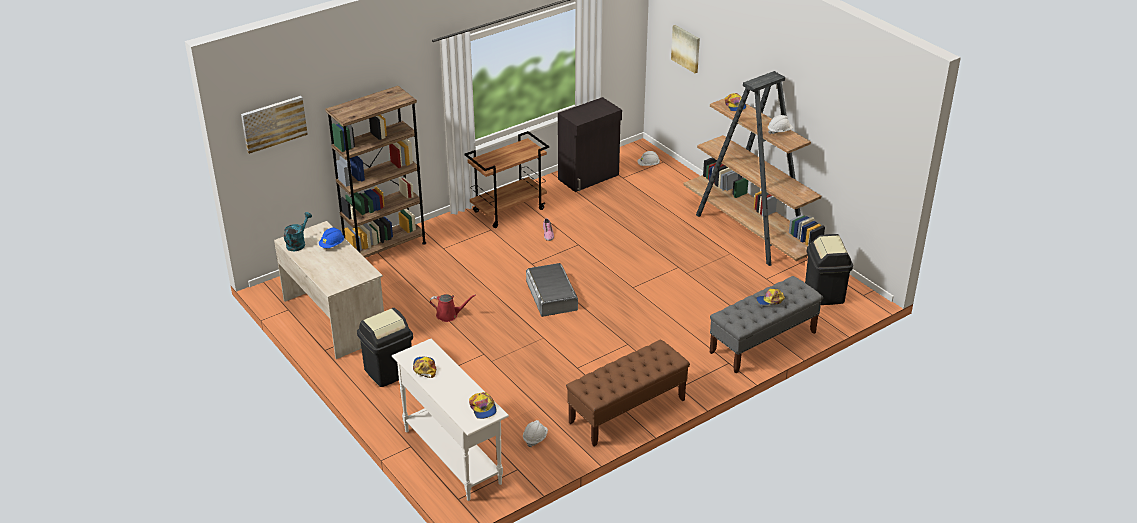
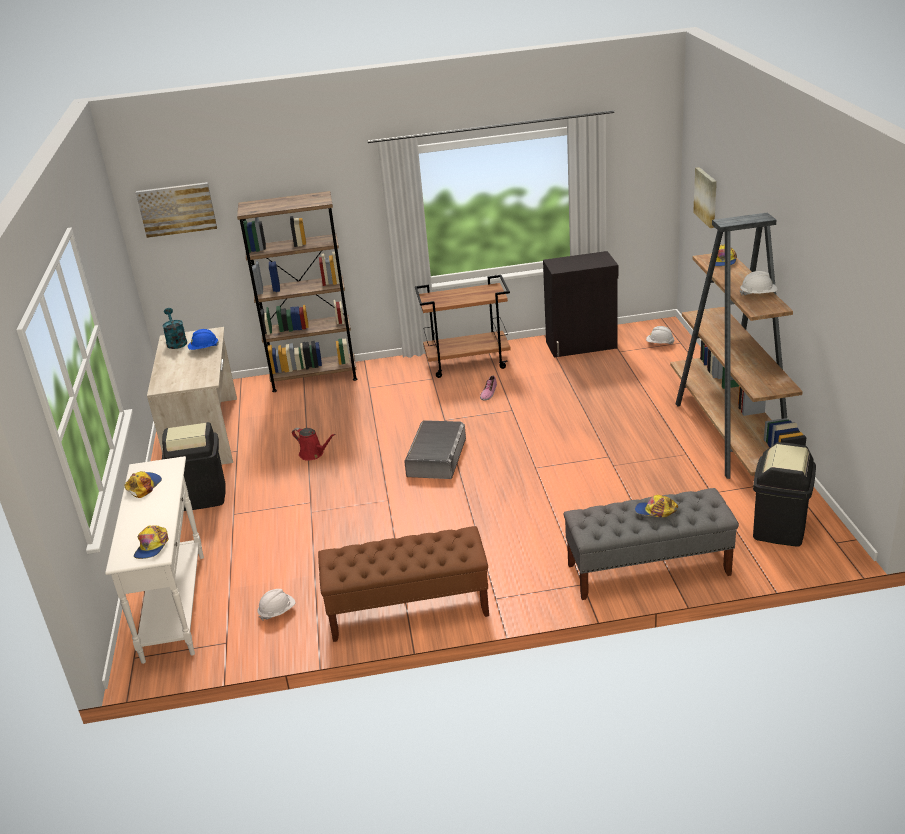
camera: 30 degrees right, 5 degrees down
turquoise watering can [284,212,312,251] -> turquoise watering can turned 75 degrees counterclockwise [162,308,187,349]

